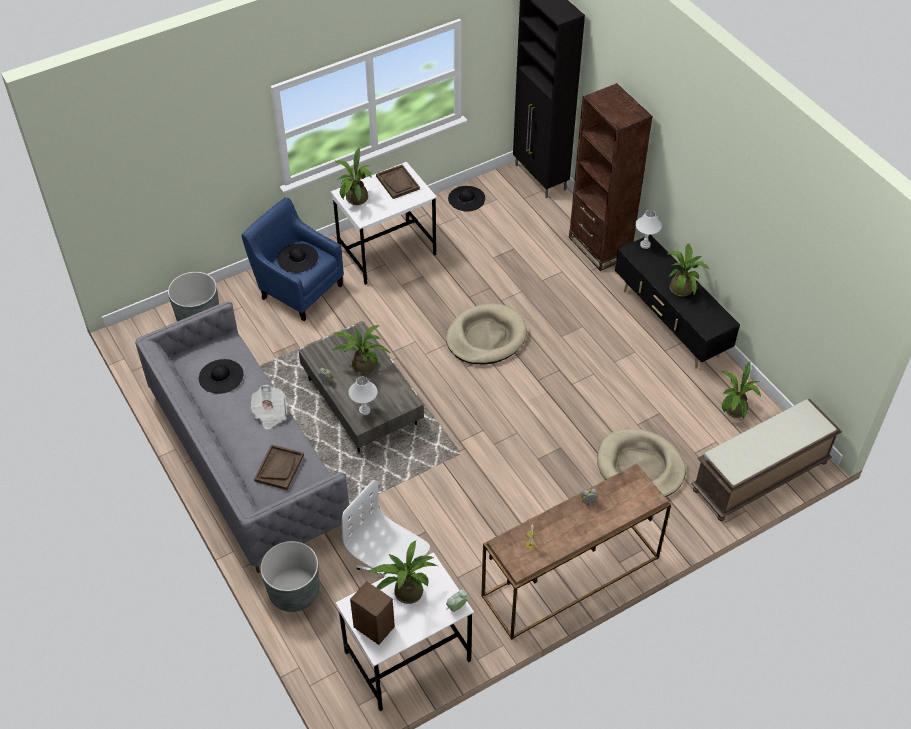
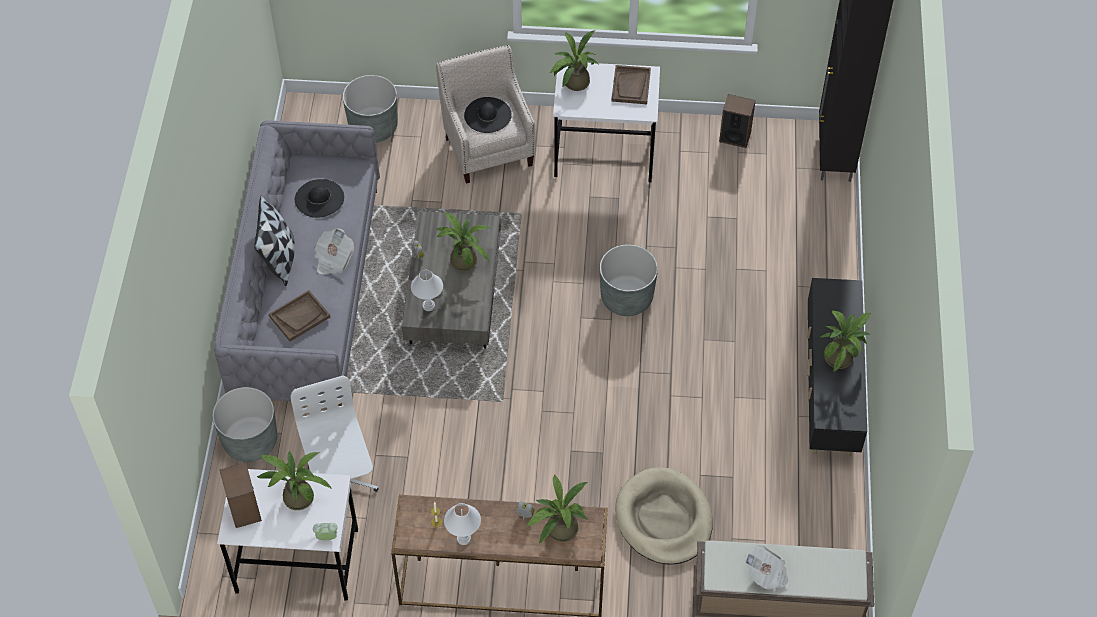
camera: 35 degrees right, 5 degrees up
blue armchair [241,197,344,321] -> beige armchair [436,45,535,184]
beige dog bed [446,303,527,365] -> grey planter [600,244,658,316]
black hat [448,186,485,212] -> speaker [719,94,756,148]
brown bookcase [569,83,653,271] -> none
white table lamp [635,210,662,249] -> white table lamp moved to [444,503,481,545]
potted plant [722,362,761,419] -> potted plant moved to [526,475,588,543]
none -> pillow [254,195,295,286]
none -> newspaper [745,545,790,591]

